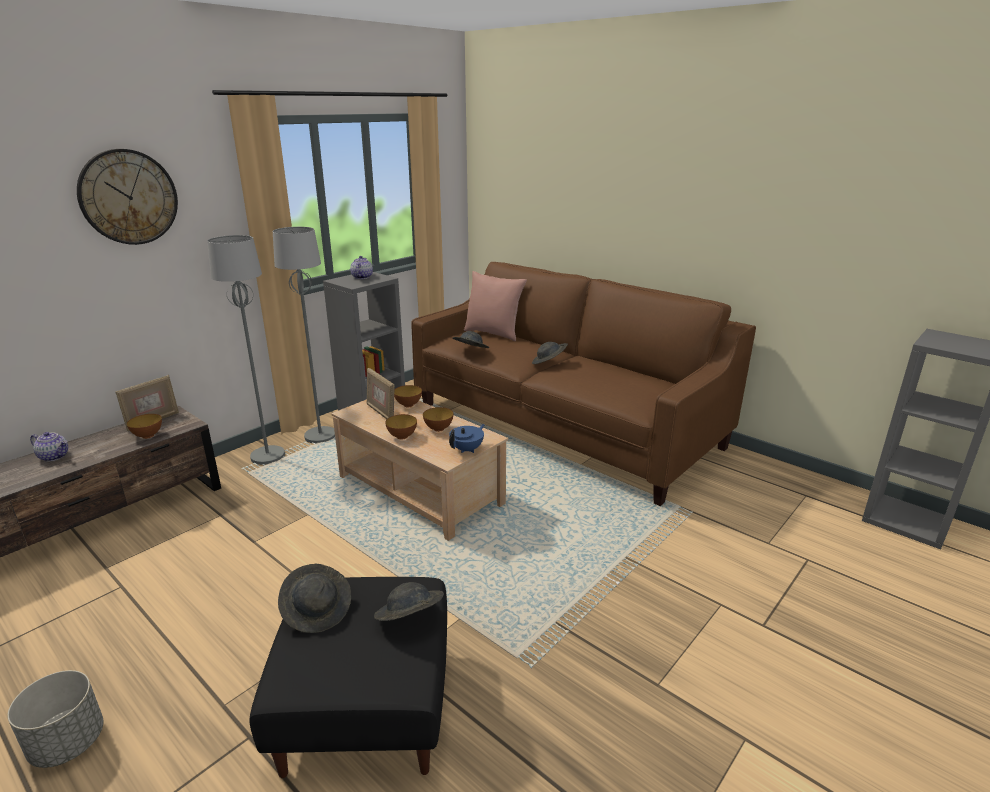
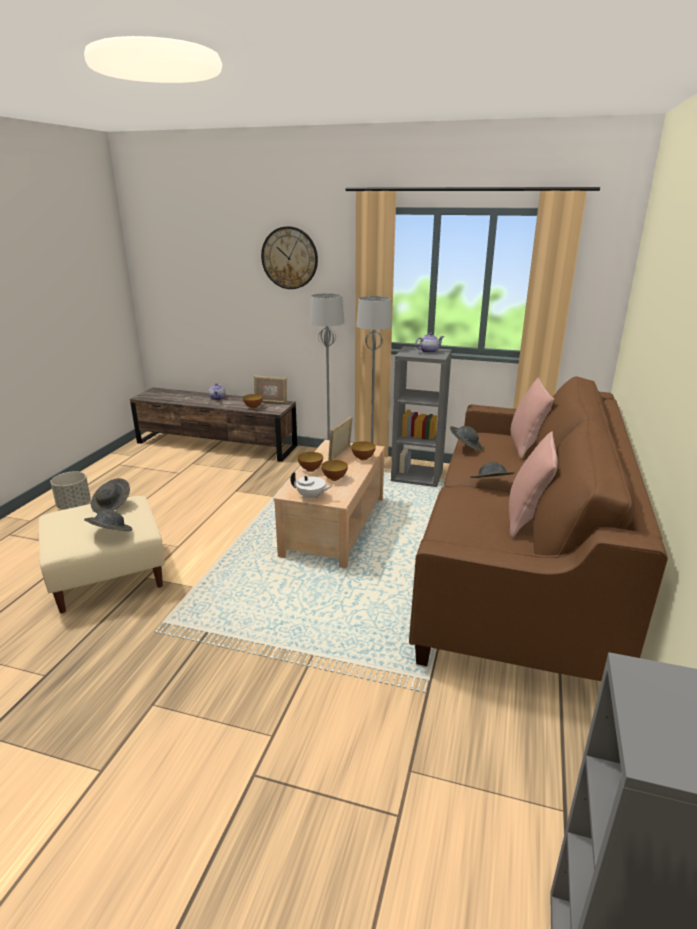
camera: 65 degrees right, 0 degrees up
black ottoman [249,577,447,778] -> beige ottoman [39,496,165,613]
blue teapot [449,424,485,453] -> white teapot [290,472,333,501]
none -> pink pillow [509,431,558,538]

